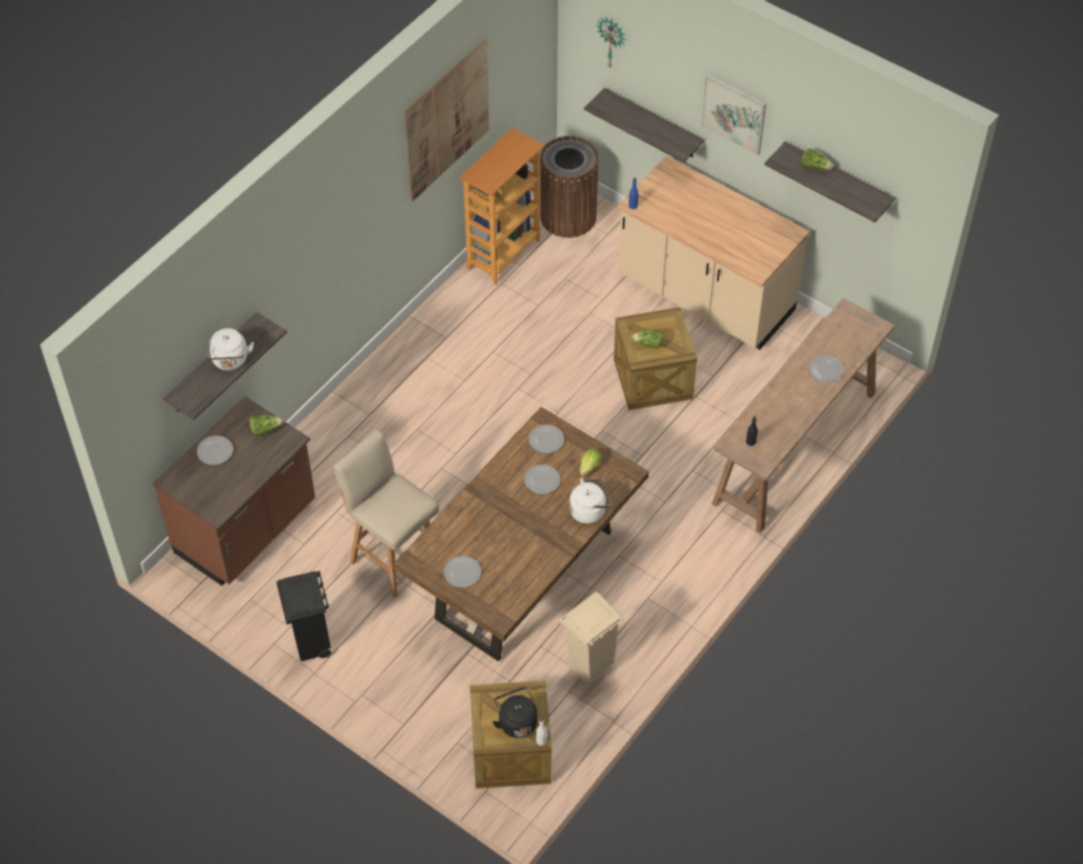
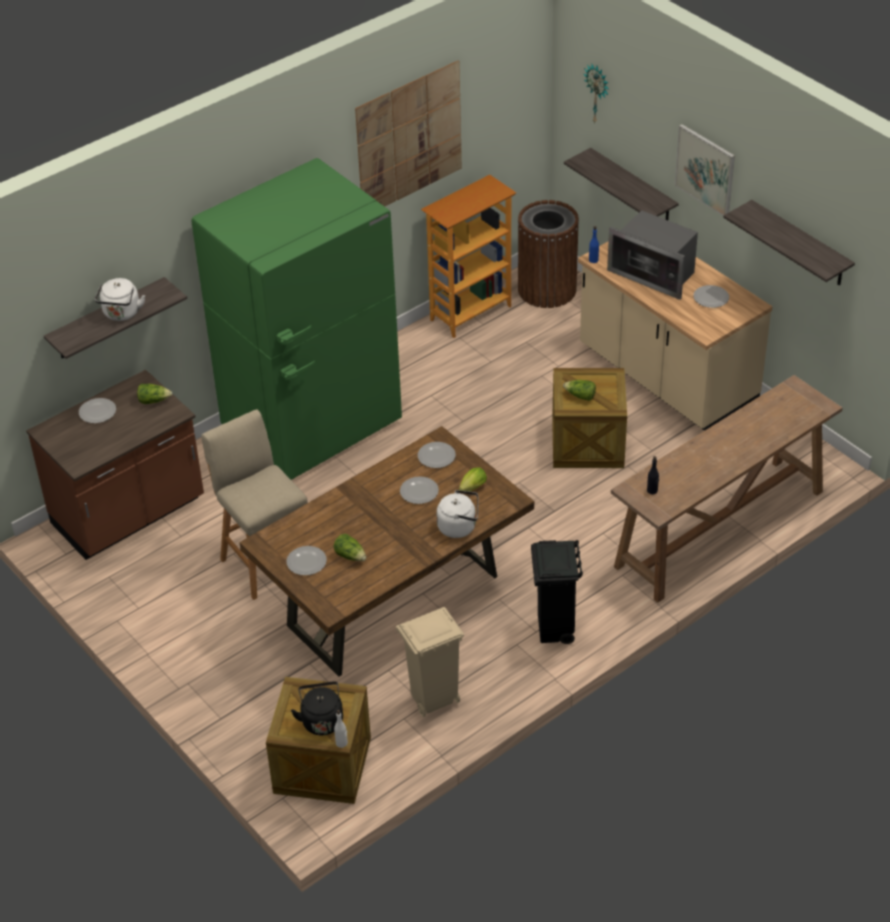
camera: 15 degrees right, 10 degrees down
black trash can [276,571,332,661] -> black trash can moved to [531,540,583,644]
lettuce [801,148,833,170] -> lettuce moved to [333,534,366,561]
plate [808,355,843,382] -> plate moved to [693,285,729,308]
none -> green fridge [191,158,402,480]
none -> microwave [607,210,698,300]

